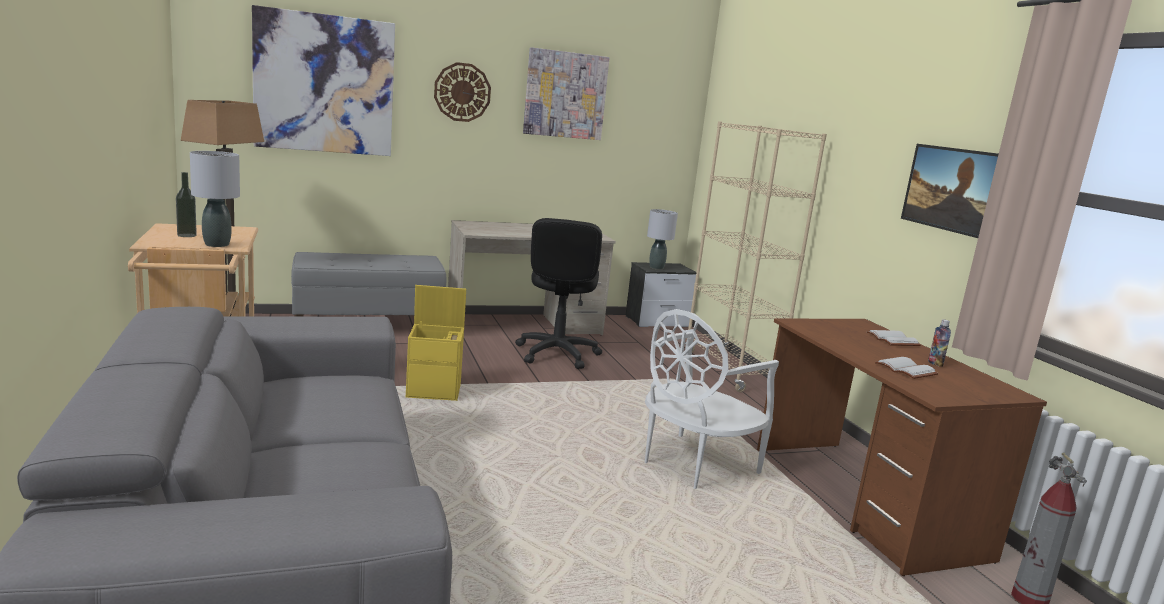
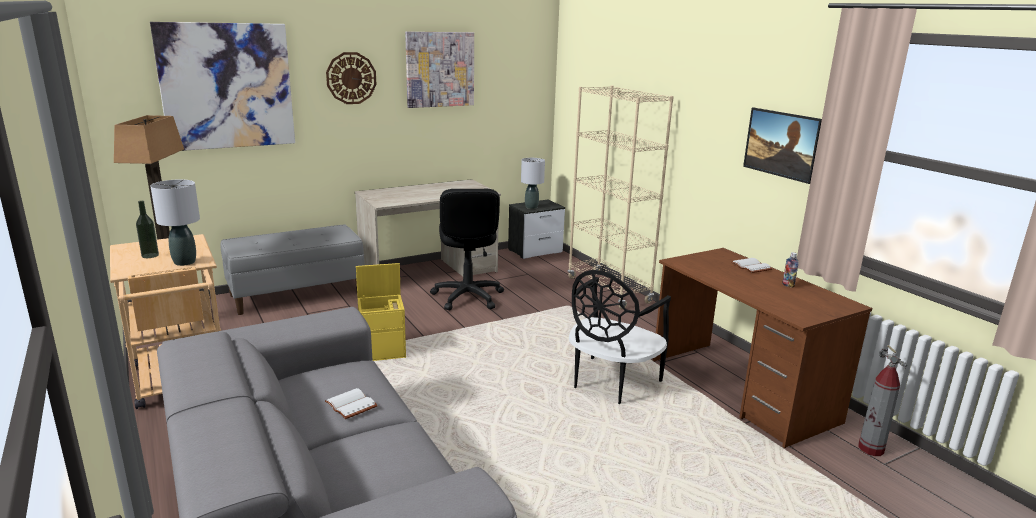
camera: 10 degrees left, 5 degrees up
white chair [645,309,779,489] -> black chair [569,270,671,404]
white book [875,357,939,379] -> white book moved to [325,388,378,419]

